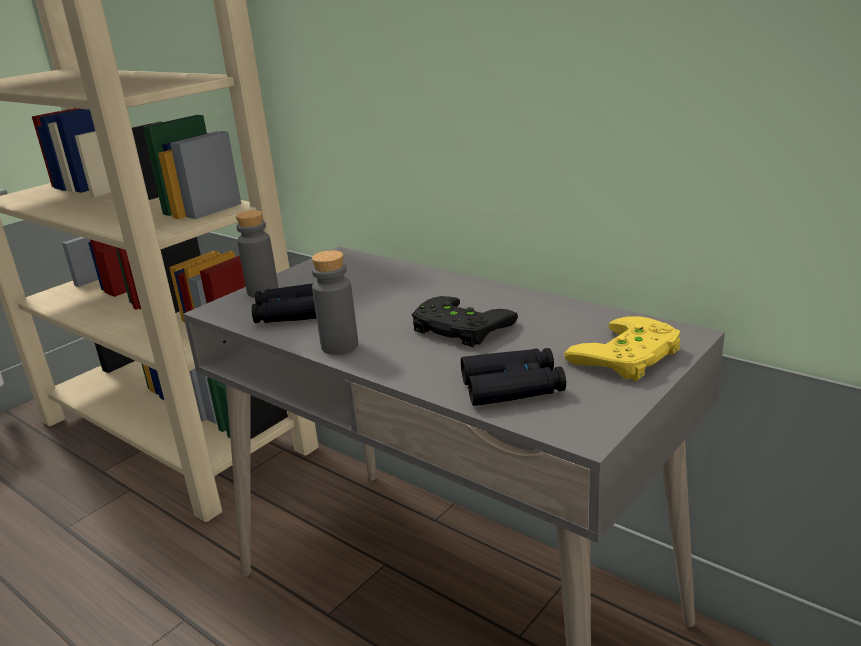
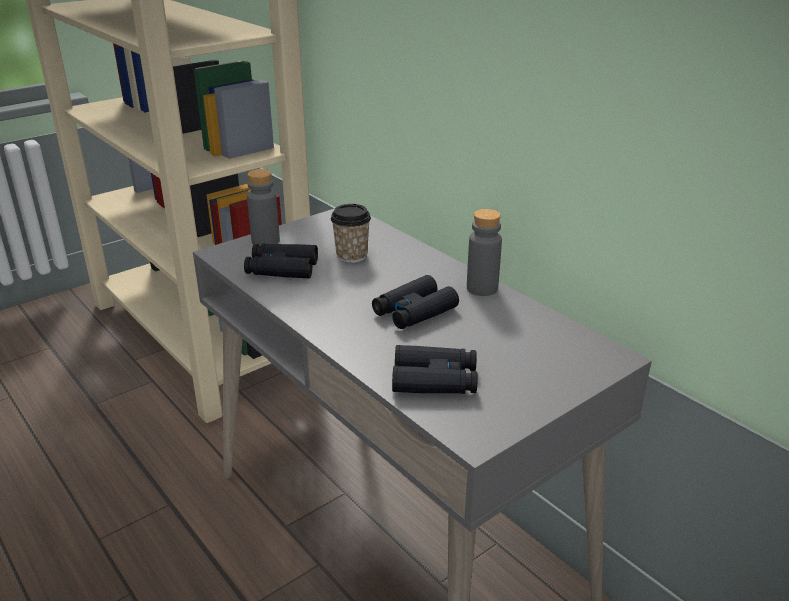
camera: 10 degrees right, 5 degrees up
grey bottle [312,250,358,355] -> grey bottle moved to [467,209,502,296]
black game controller [412,296,518,347] -> black binoculars [372,275,459,329]
yellow game controller [564,316,680,381] -> none
none -> cup [331,204,371,263]

